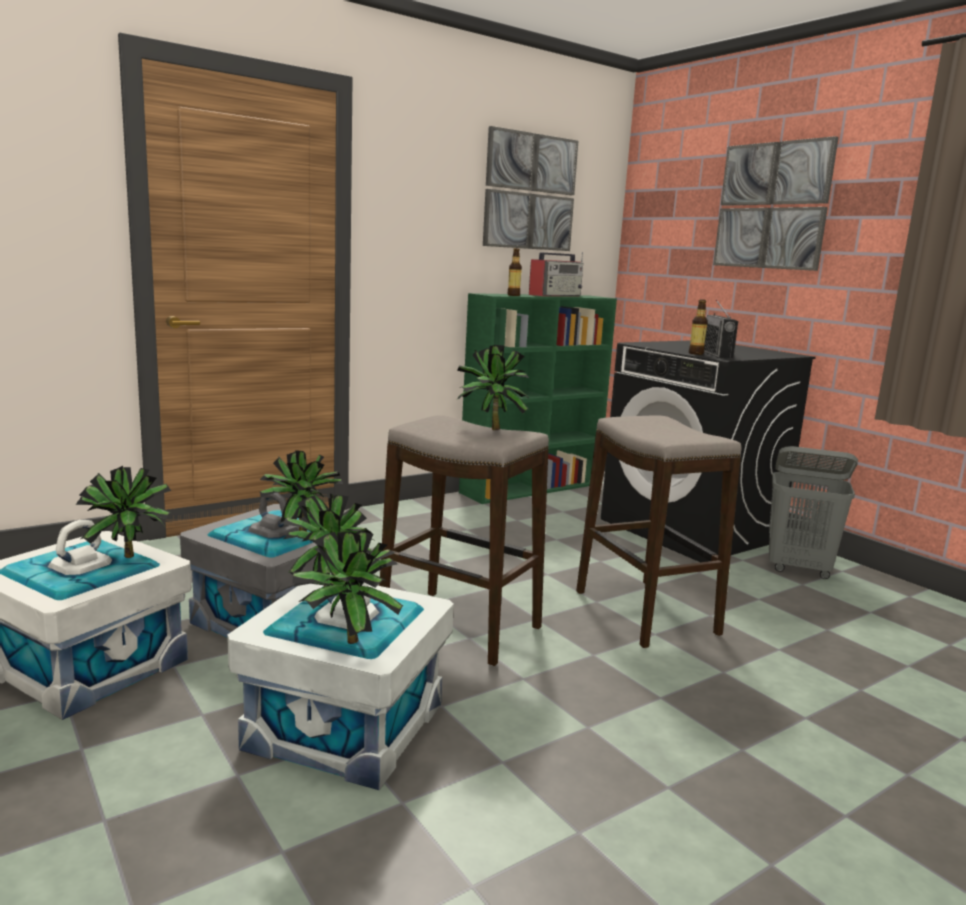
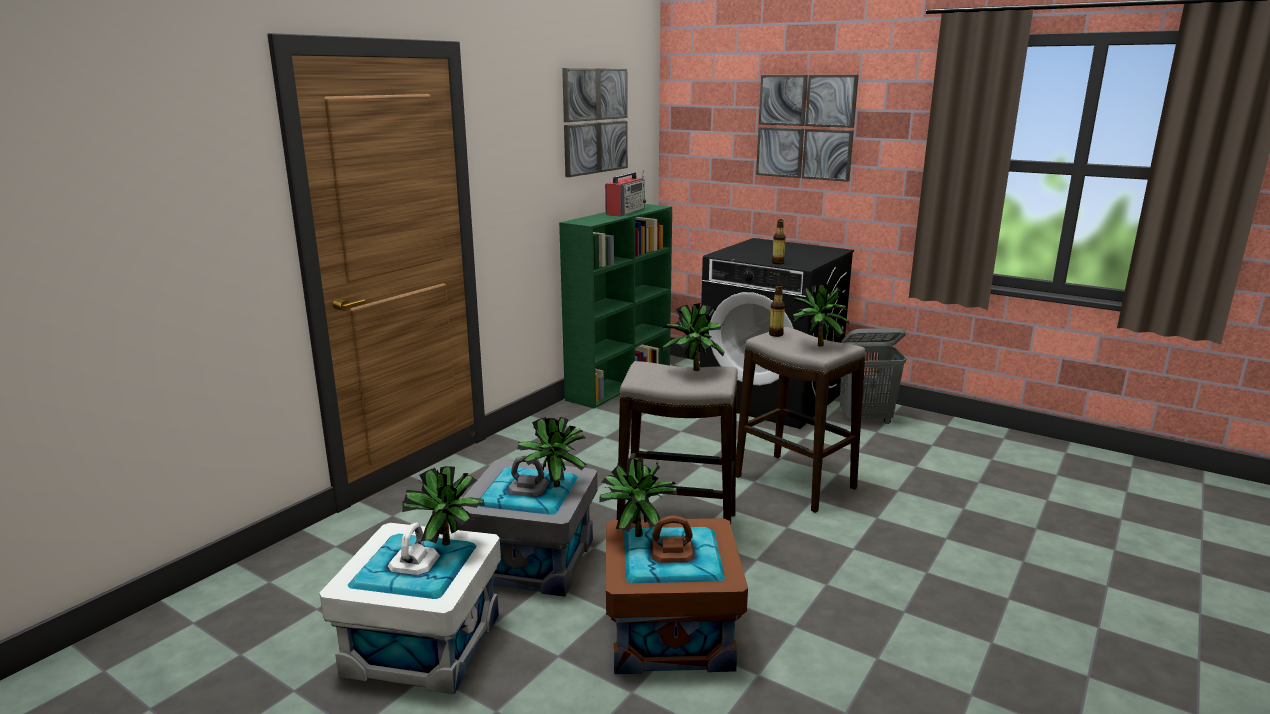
camera: 20 degrees left, 5 degrees up
white storage box [227,573,454,790] -> brown storage box [606,516,748,674]
potted plant [292,531,403,644] -> potted plant moved to [793,284,849,346]
bottle [507,248,522,296] -> bottle moved to [769,285,785,337]
radio [704,300,738,359] -> none

